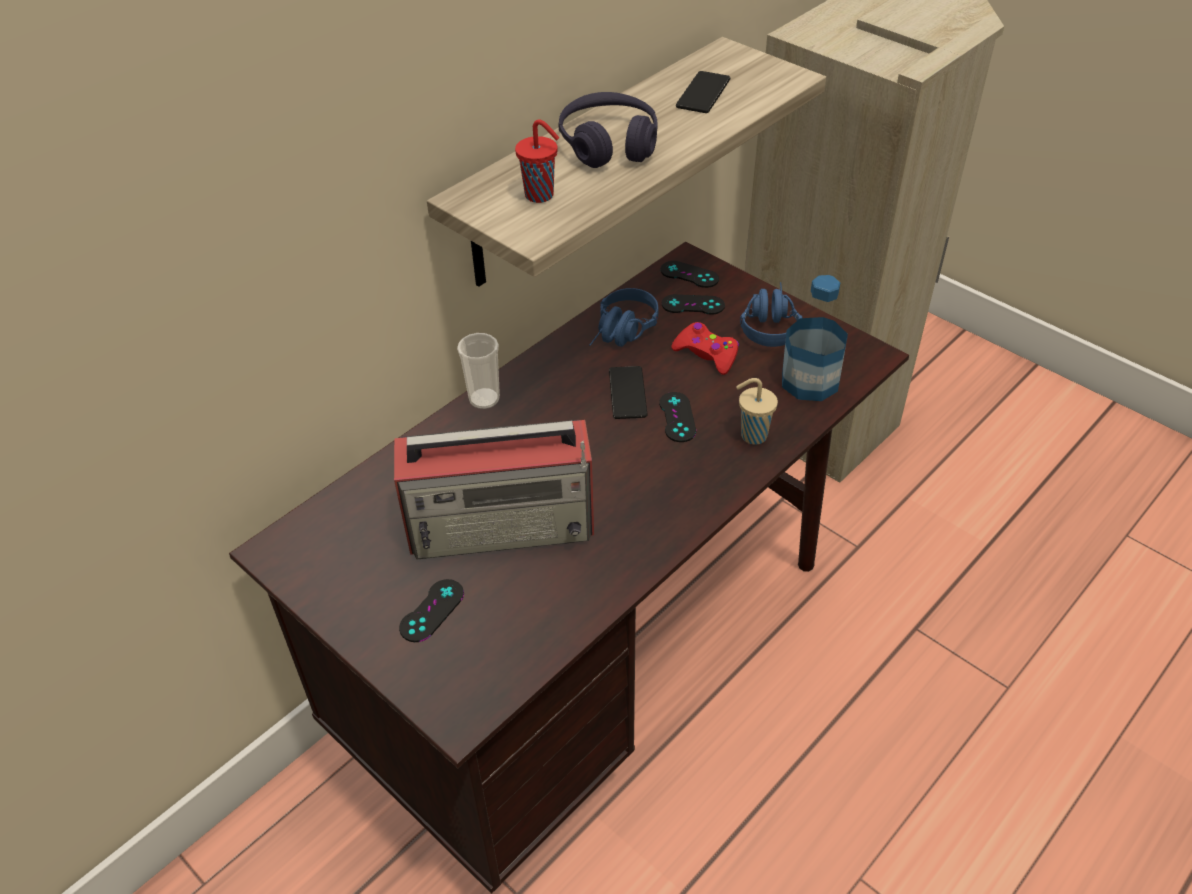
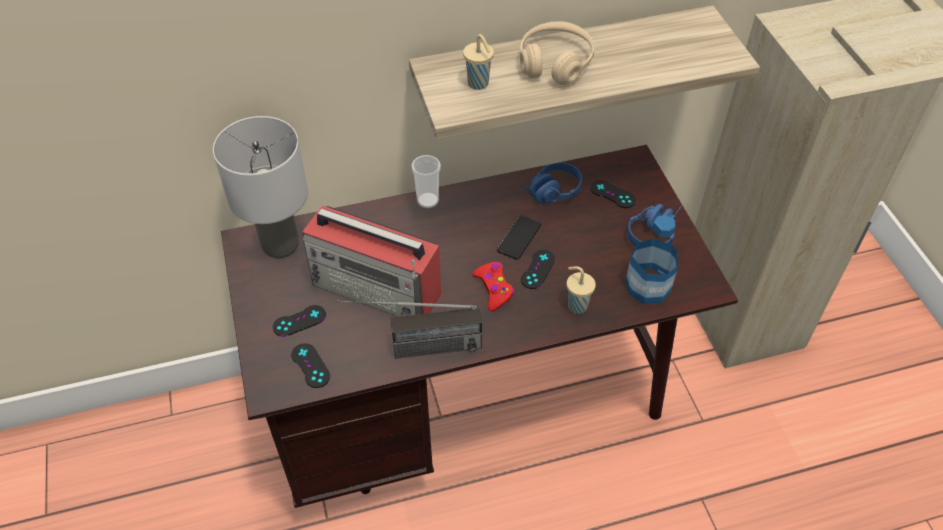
camera: 30 degrees right, 5 degrees up
red cup [515,119,559,203] -> beige cup [463,34,494,90]
purple headphones [559,92,658,168] -> beige headphones [520,21,595,85]
black game controller [661,261,719,288] -> black game controller moved to [291,343,330,388]
red game controller [671,322,739,375] -> red game controller moved to [472,262,514,312]
phone [676,71,730,113] -> none
none -> white table lamp [213,116,308,259]
none -> radio [337,300,482,359]

